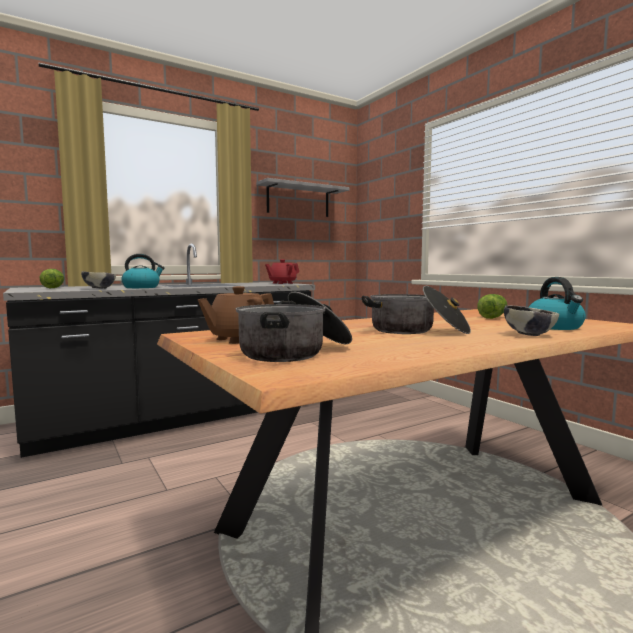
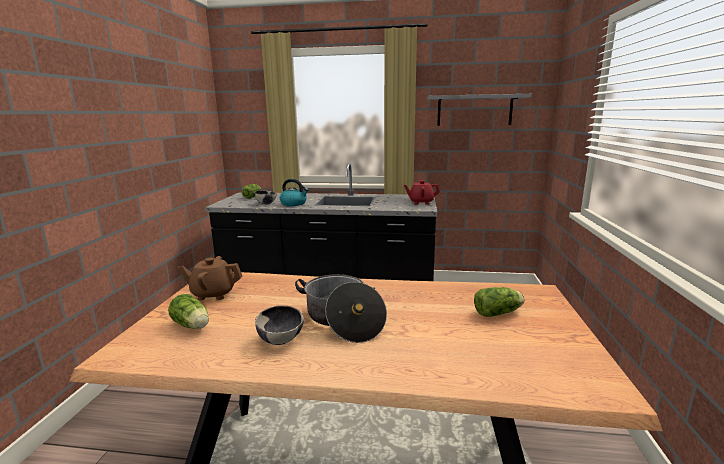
camera: 40 degrees right, 10 degrees up
cooking pot [236,292,352,362] -> lettuce [168,294,209,329]
bowl [504,305,559,336] -> bowl moved to [255,305,304,345]
kettle [529,277,586,330] -> none

